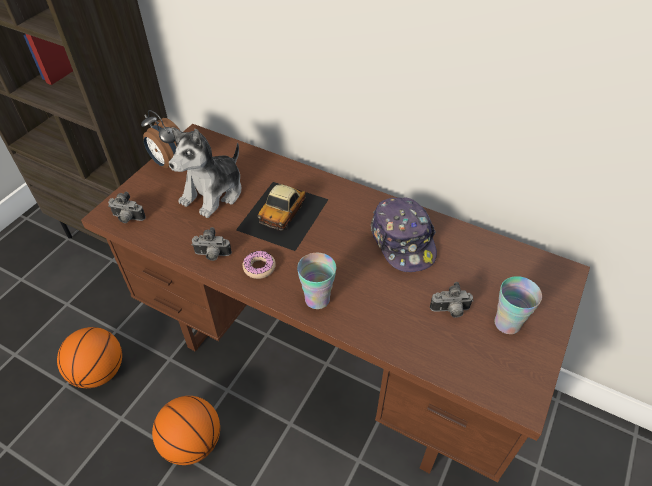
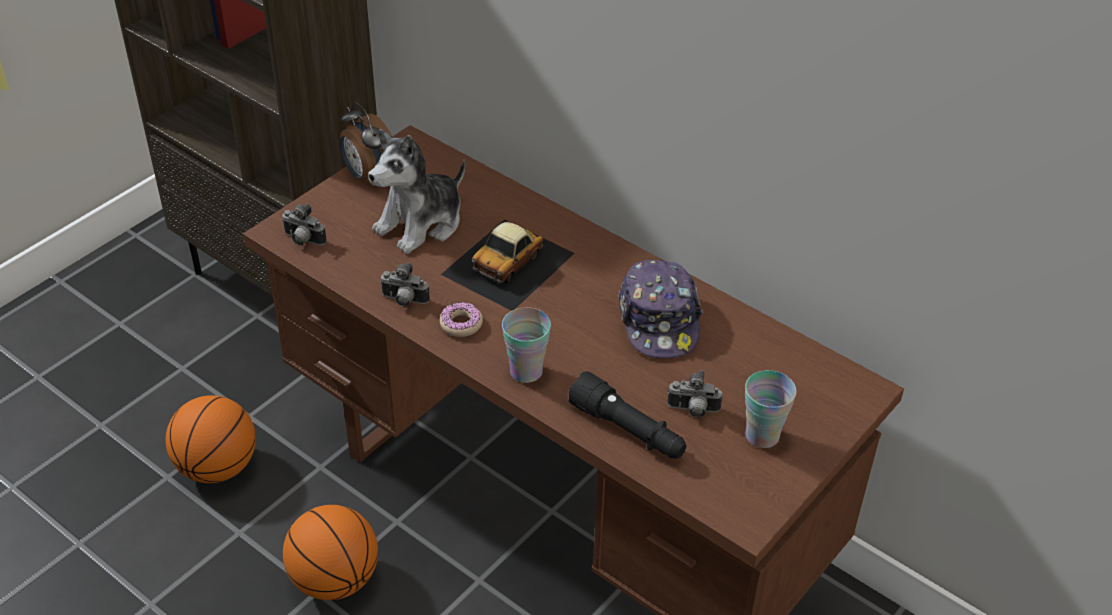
camera: 10 degrees right, 5 degrees down
none -> black flashlight [568,371,687,458]

